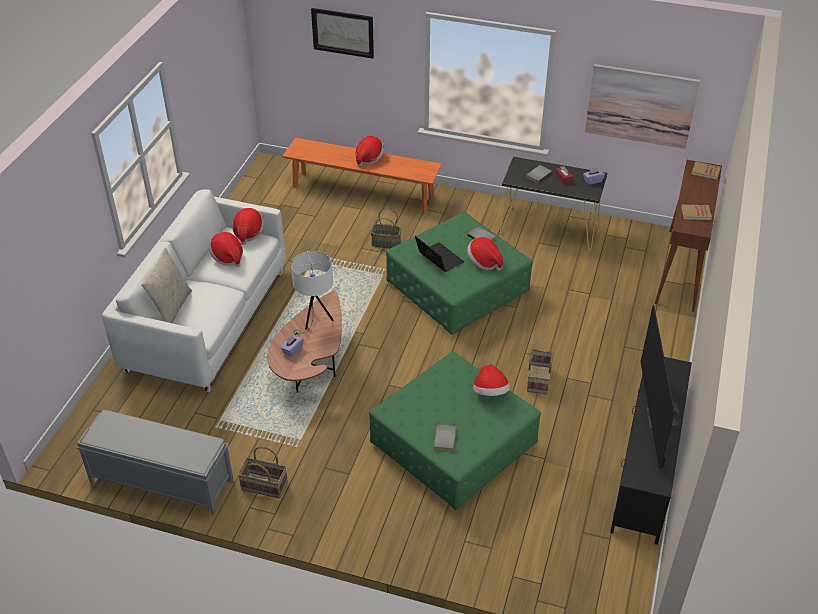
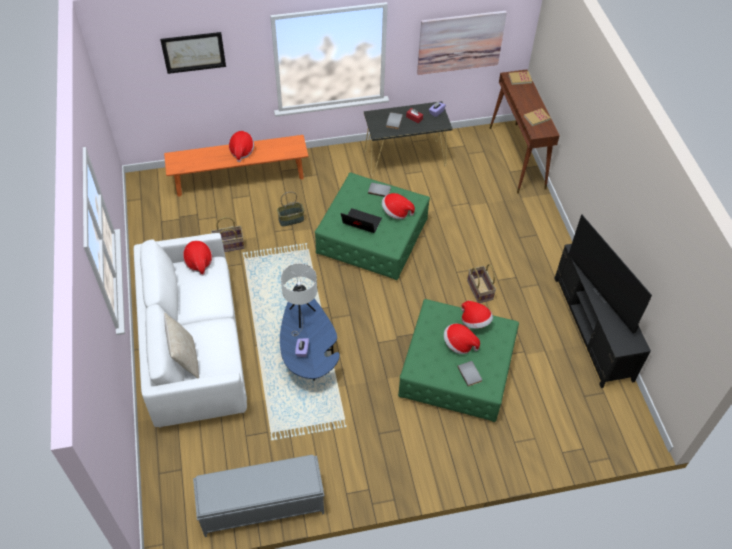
camera: 30 degrees left, 10 degrees up
hat [209,232,243,267] -> hat moved to [444,324,480,354]
basket [238,446,288,499] -> basket moved to [211,217,244,252]
brown coffee table [267,291,342,393] -> blue coffee table [280,284,340,381]

